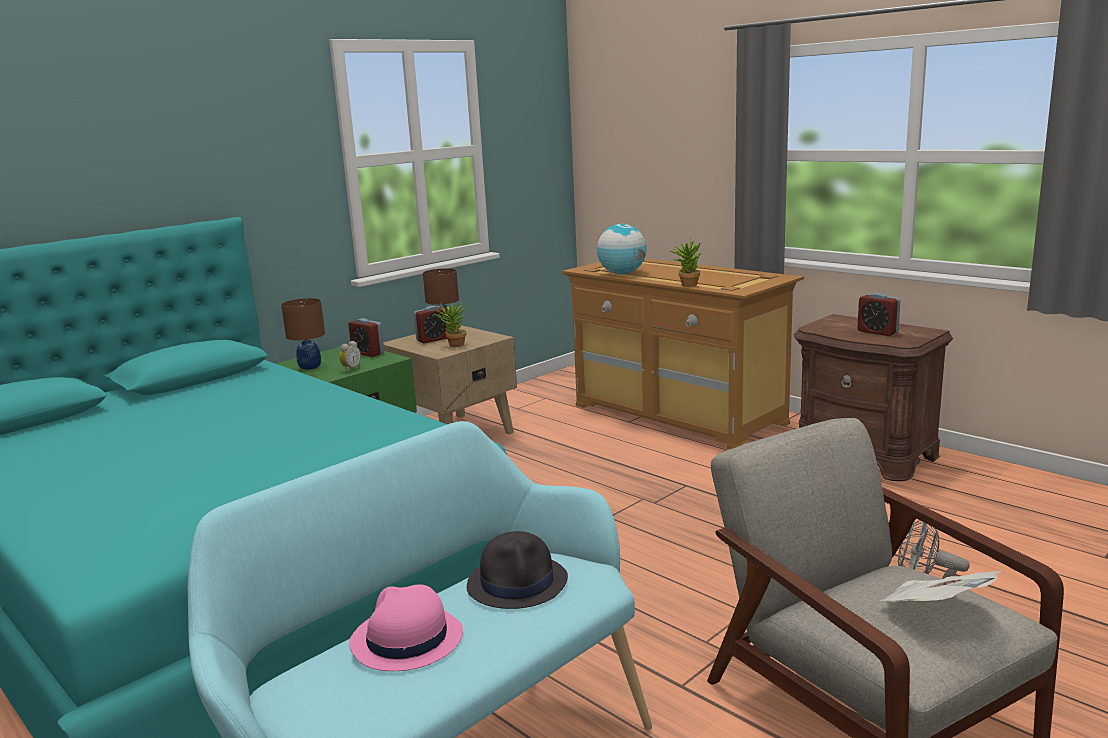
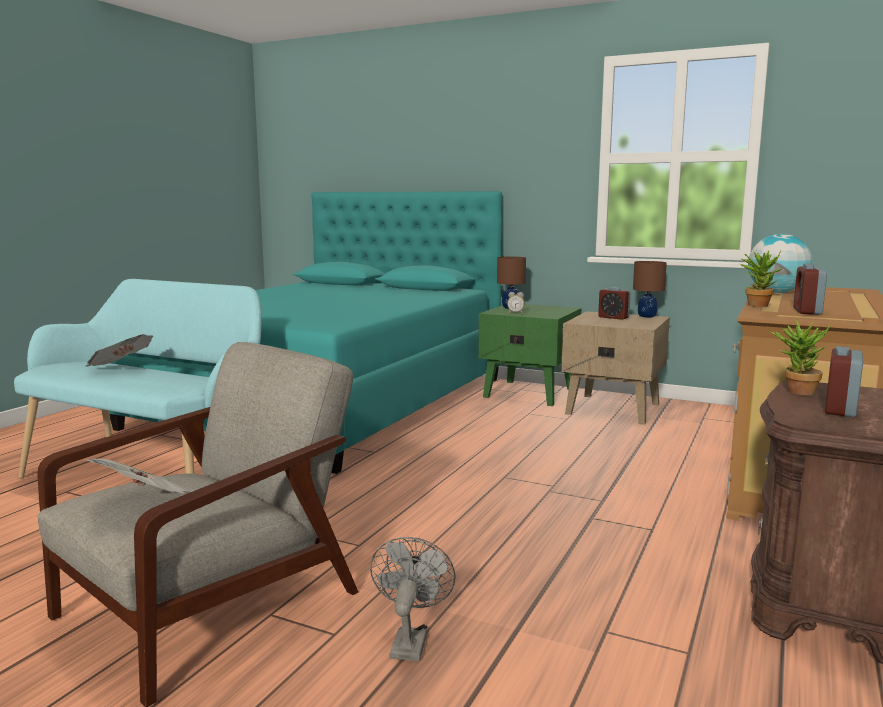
camera: 70 degrees right, 5 degrees down
alarm clock [348,318,384,357] -> alarm clock moved to [793,263,827,315]
pink hat [349,584,463,671] -> newspaper [86,334,153,366]
potted plant [435,302,467,347] -> potted plant moved to [769,319,832,395]
black hat [467,531,568,609] -> none

